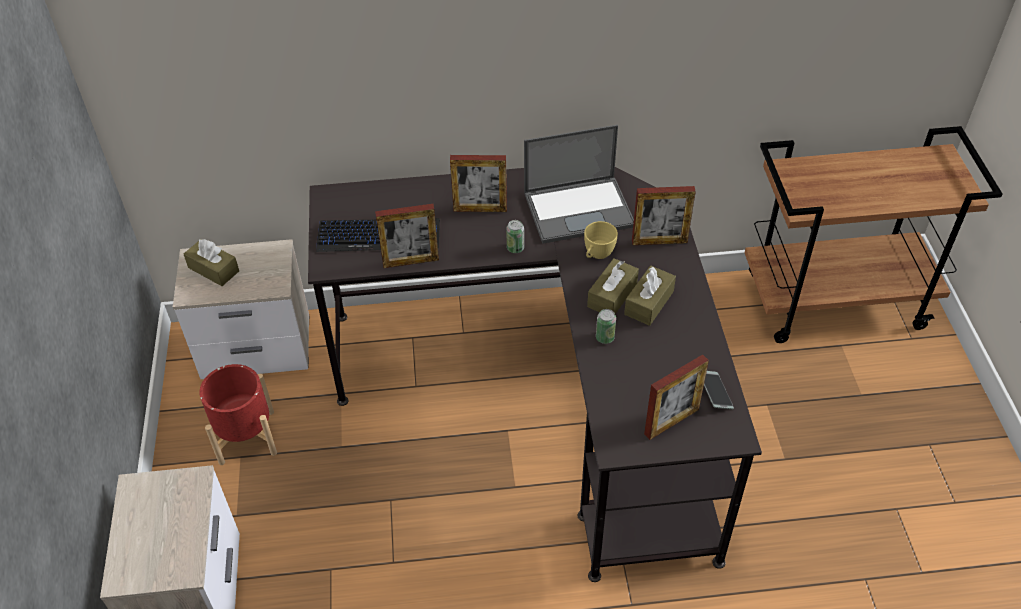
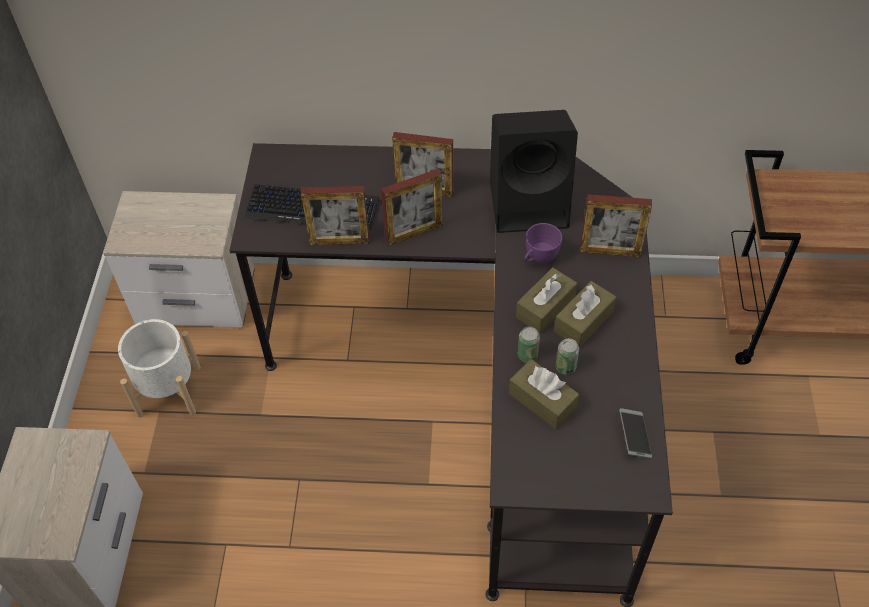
camera: 10 degrees right, 5 degrees up
brown tissue box [184,239,239,286] -> brown tissue box moved to [509,359,580,429]
red planter [199,364,277,465] -> white planter [118,319,201,418]
can [506,220,524,253] -> can moved to [556,338,579,375]
laptop [524,125,634,244] -> black speaker [490,110,578,233]
yellow cup [584,221,618,259] -> purple cup [524,223,562,264]
picture frame [644,355,709,440] -> picture frame moved to [381,169,443,246]

